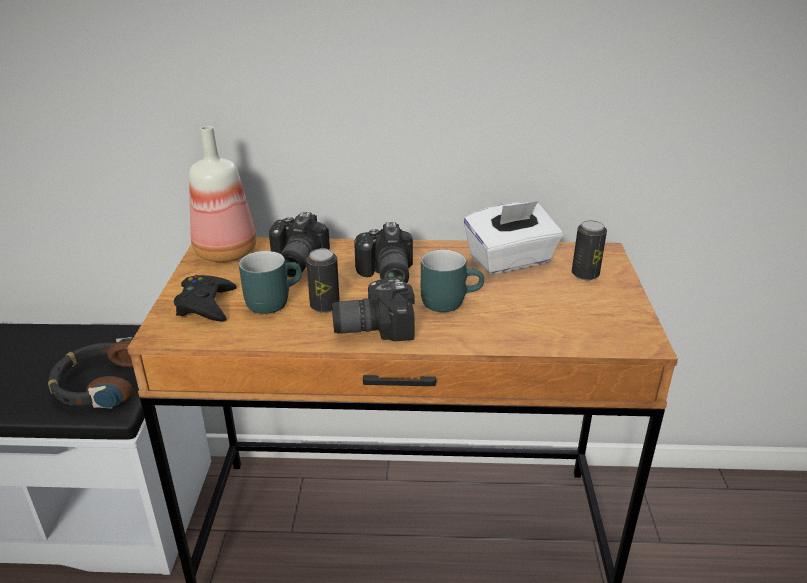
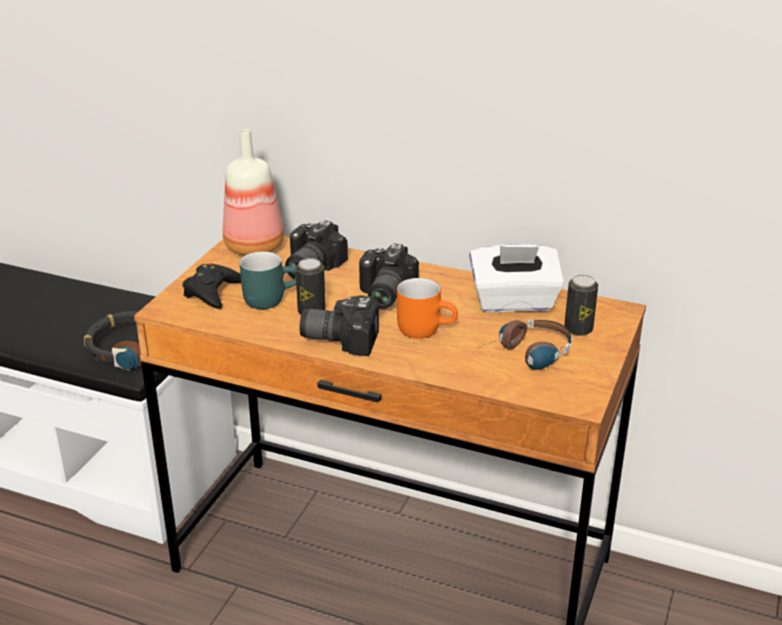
camera: 20 degrees right, 0 degrees up
turquoise mug [421,250,484,312] -> orange mug [397,278,458,339]
none -> headphones [475,319,572,370]

